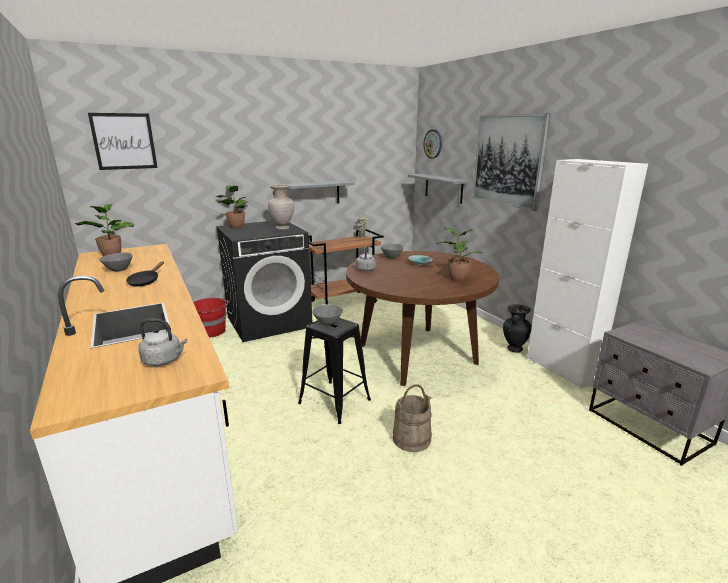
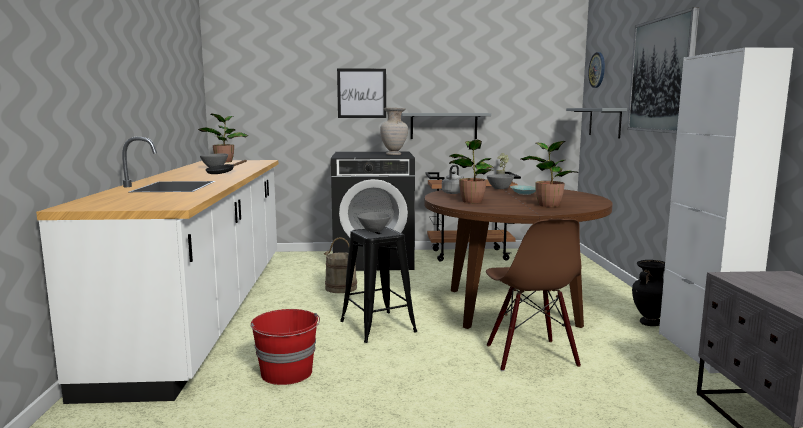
camera: 25 degrees right, 10 degrees down
picture [88,113,158,170] -> picture moved to [337,68,386,118]
grey kettle [138,319,187,366] -> none
red bucket [193,298,228,338] -> red bucket moved to [251,309,320,385]
potted plant [216,185,248,228] -> potted plant moved to [449,140,494,203]
beige bucket [393,384,432,452] -> beige bucket moved to [324,237,357,293]
none -> brown chair [486,219,581,371]

